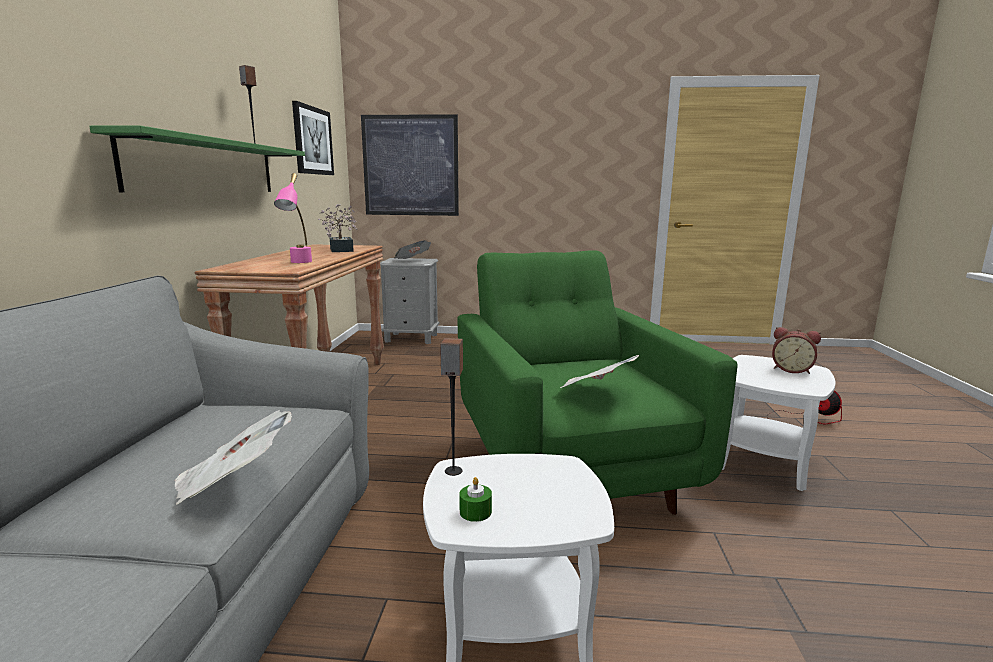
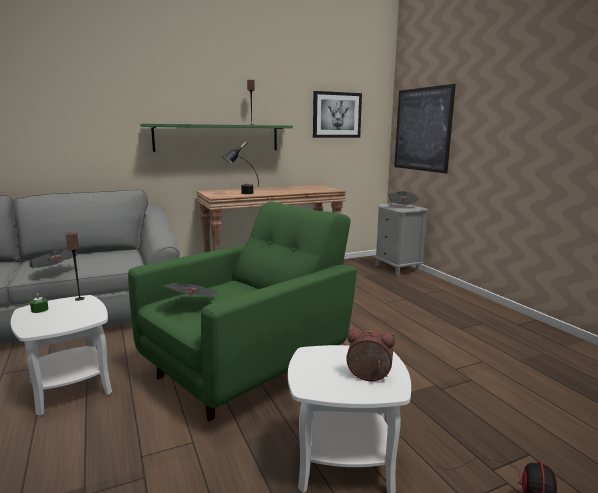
camera: 60 degrees right, 0 degrees up
pink table lamp [274,173,312,263] -> black table lamp [222,141,259,194]
potted plant [318,204,357,252] -> none
alarm clock [772,327,821,374] -> alarm clock turned 105 degrees clockwise [346,329,395,381]

